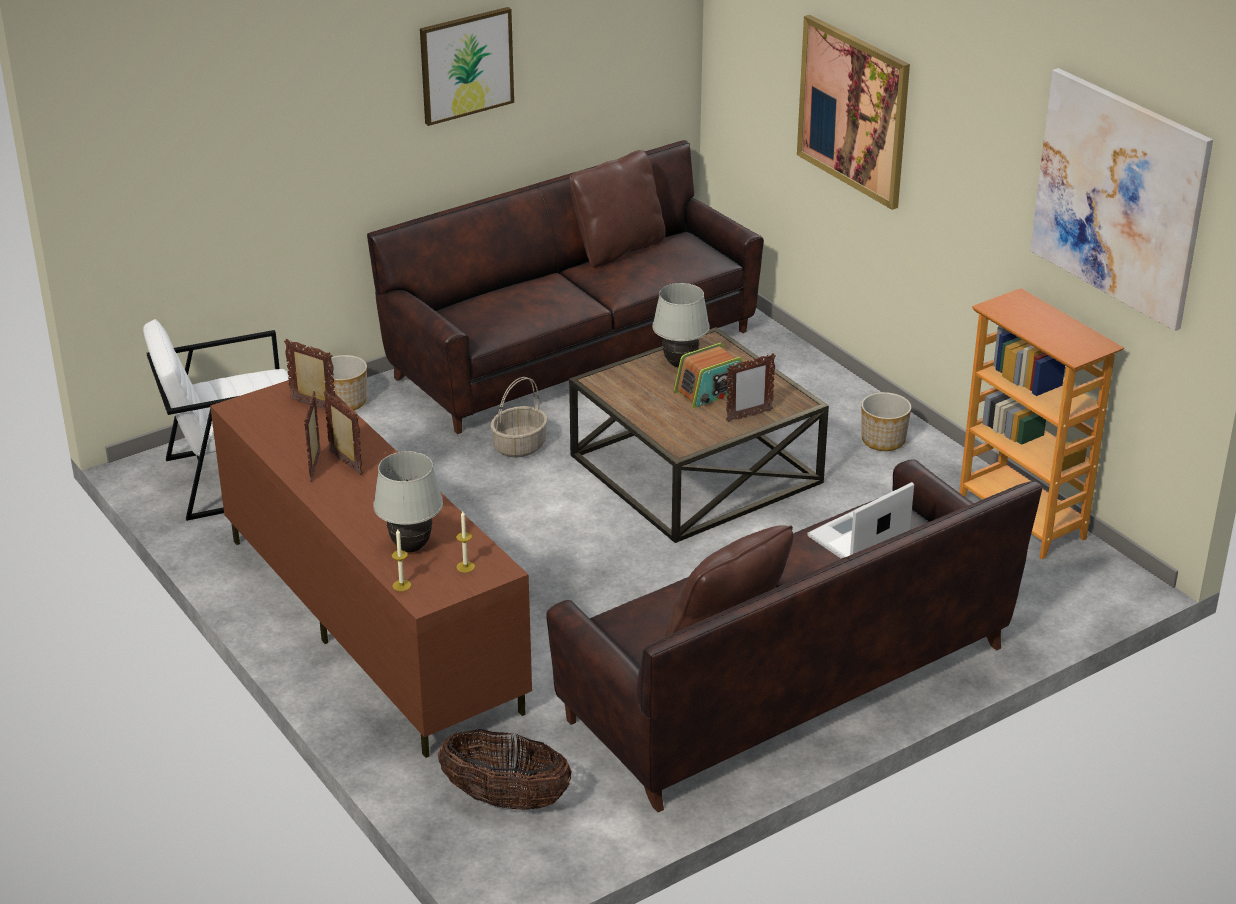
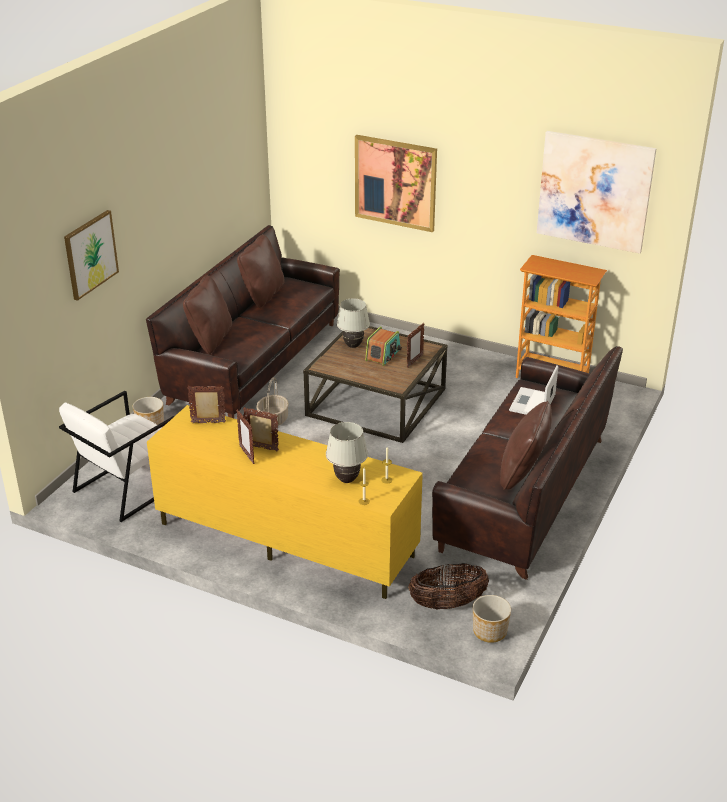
camera: 30 degrees left, 0 degrees up
brown tv stand [210,380,532,758] -> yellow tv stand [147,405,423,599]
picture [420,7,514,126] -> picture moved to [64,210,119,301]
planter [861,392,911,451] -> planter moved to [473,595,511,643]
none -> brown pillow [183,275,232,355]

